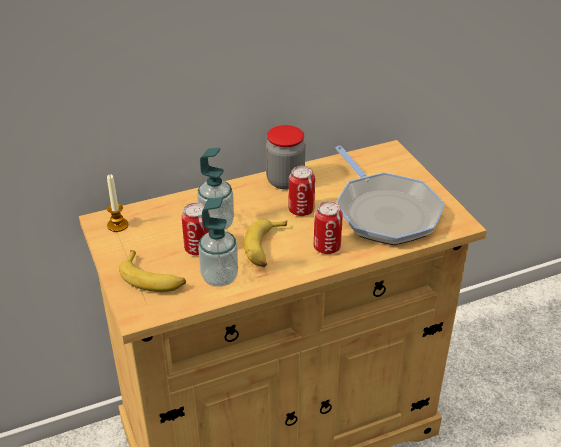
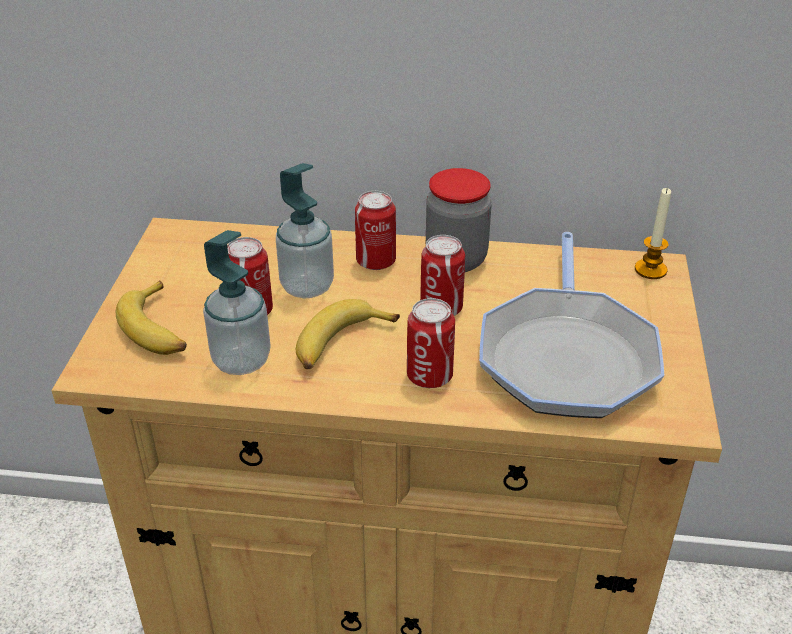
camera: 30 degrees right, 0 degrees up
candle [107,174,128,232] -> candle moved to [635,188,671,279]
none -> can [355,191,396,270]

